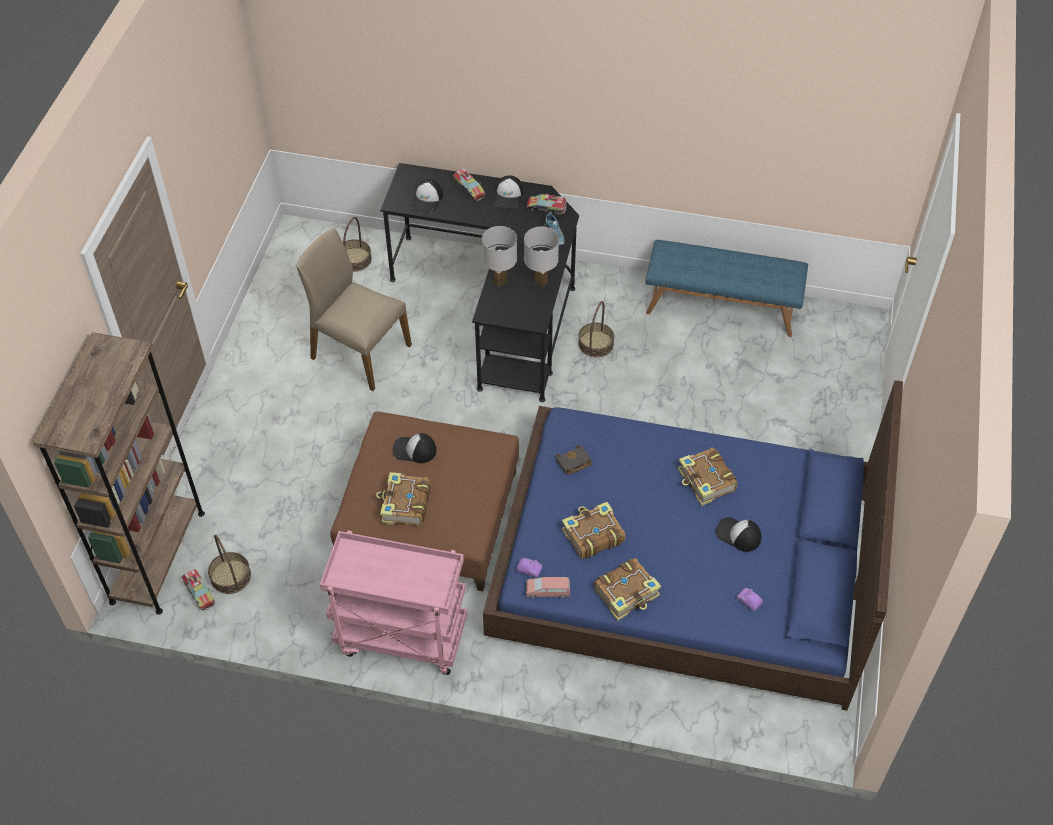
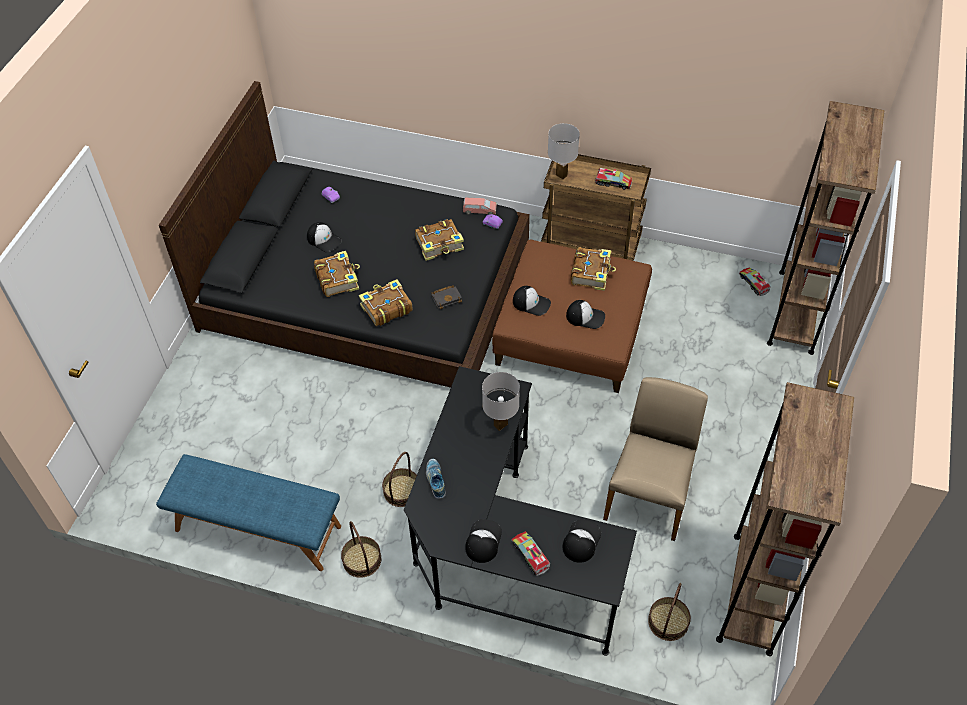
camera: 175 degrees left, 0 degrees up
basket [208,535,251,594] -> basket moved to [341,521,381,578]
beige chair [297,229,412,391] -> beige chair turned 105 degrees counterclockwise [603,377,708,541]
pink cart [320,530,467,675] -> brown cart [541,154,651,261]
blue bed [483,380,903,711] -> black bed [159,81,530,388]
white table lamp [524,227,559,287] -> white table lamp moved to [548,123,580,179]
toy truck [527,194,567,215] -> toy truck moved to [595,168,632,190]
book [594,558,661,621] -> book moved to [359,279,413,326]
none -> cap [513,286,551,316]
none -> brown bookcase [716,382,854,656]

